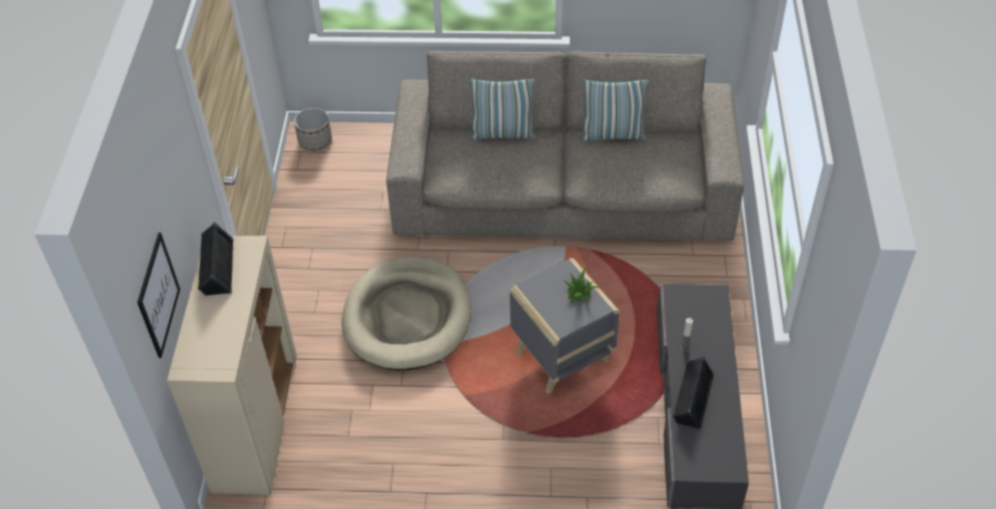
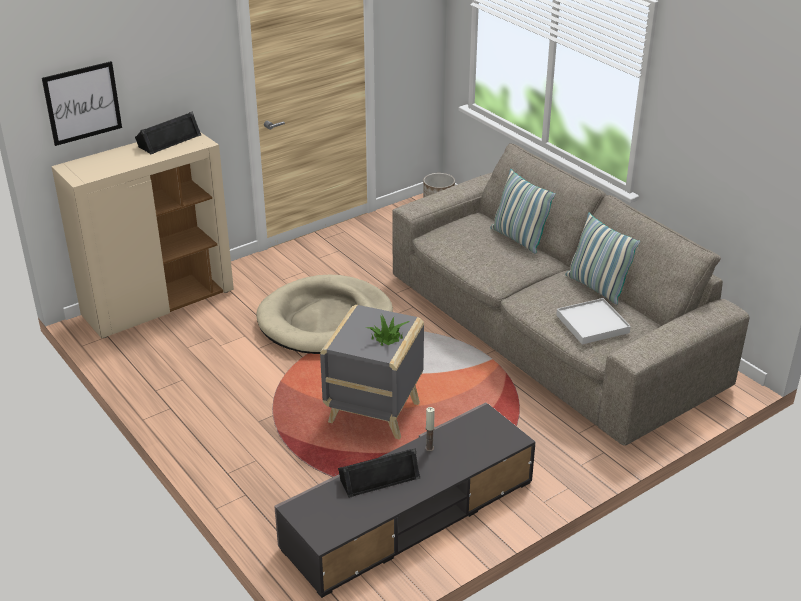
camera: 50 degrees right, 15 degrees down
none -> white tray [556,298,631,345]

